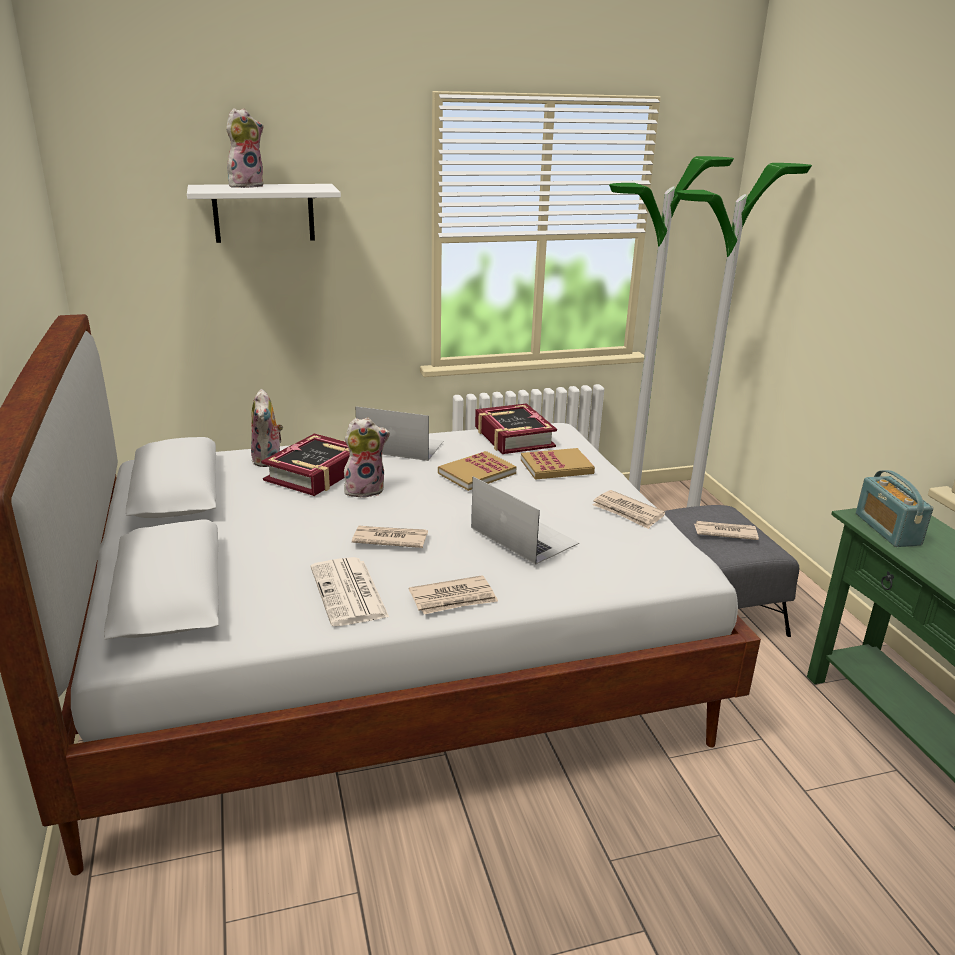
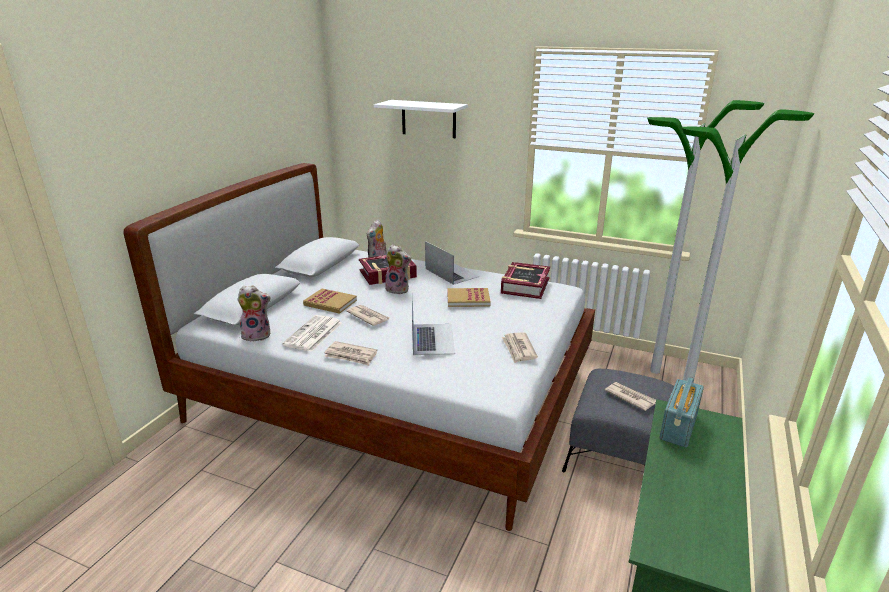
camera: 40 degrees right, 0 degrees up
plush toy [226,108,264,188] -> plush toy moved to [237,286,271,342]
book [521,448,595,480] -> book moved to [303,289,357,314]

